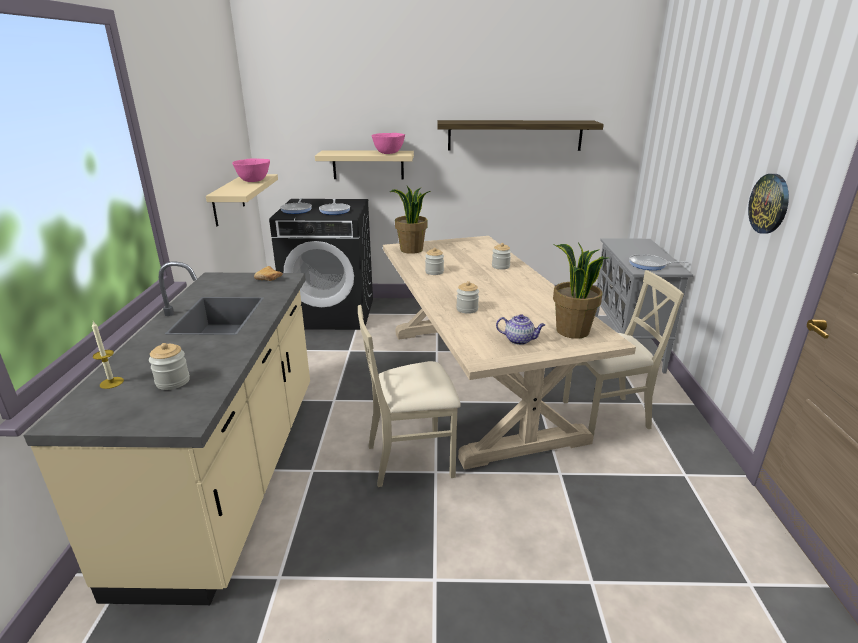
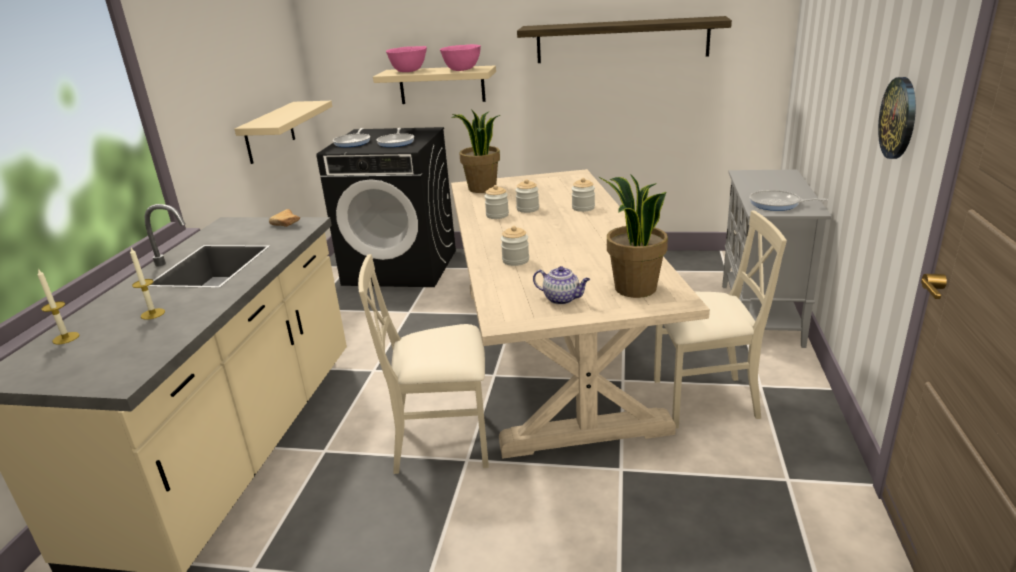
camera: 10 degrees right, 0 degrees up
jar [149,343,190,390] -> jar moved to [515,179,539,213]
pink bowl [232,158,270,182] -> pink bowl moved to [386,46,427,72]
none -> candle [130,248,165,320]

